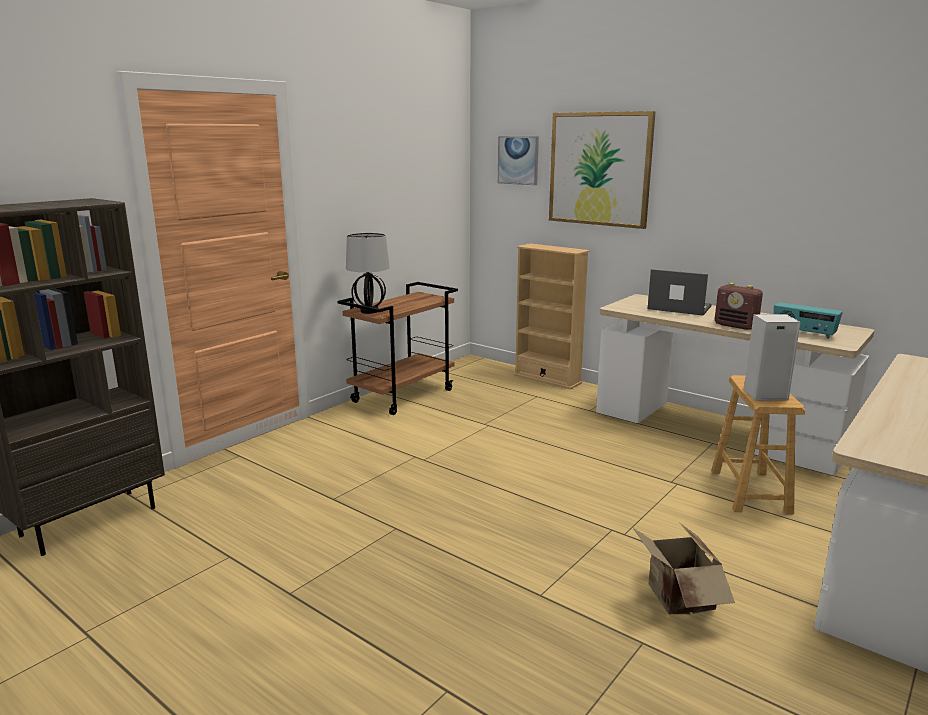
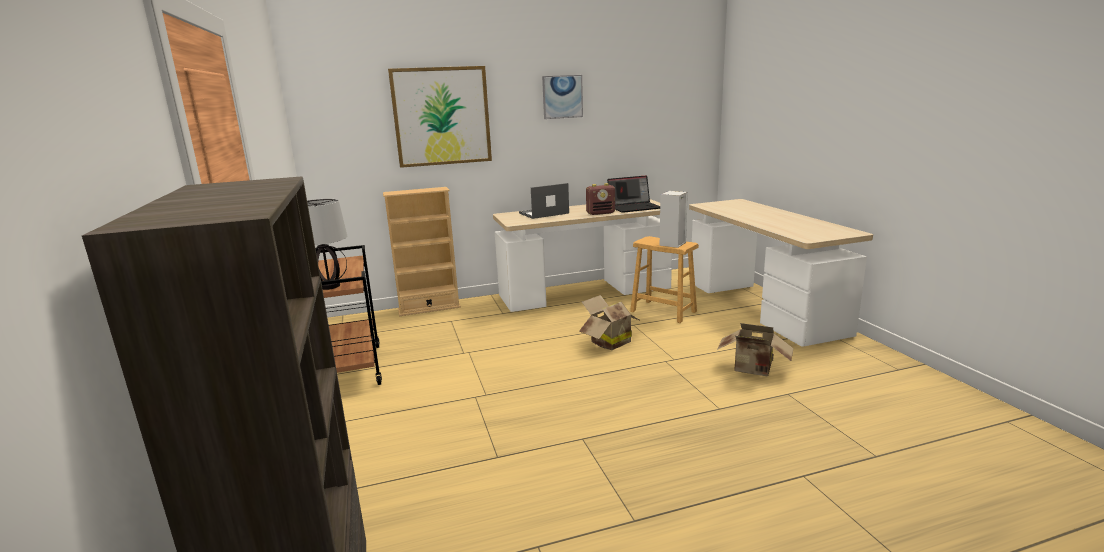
camera: 55 degrees left, 0 degrees up
picture [498,136,539,185] -> picture moved to [542,75,583,119]
radio [774,302,843,339] -> laptop [607,175,660,213]
none -> cardboard box [579,295,641,350]

